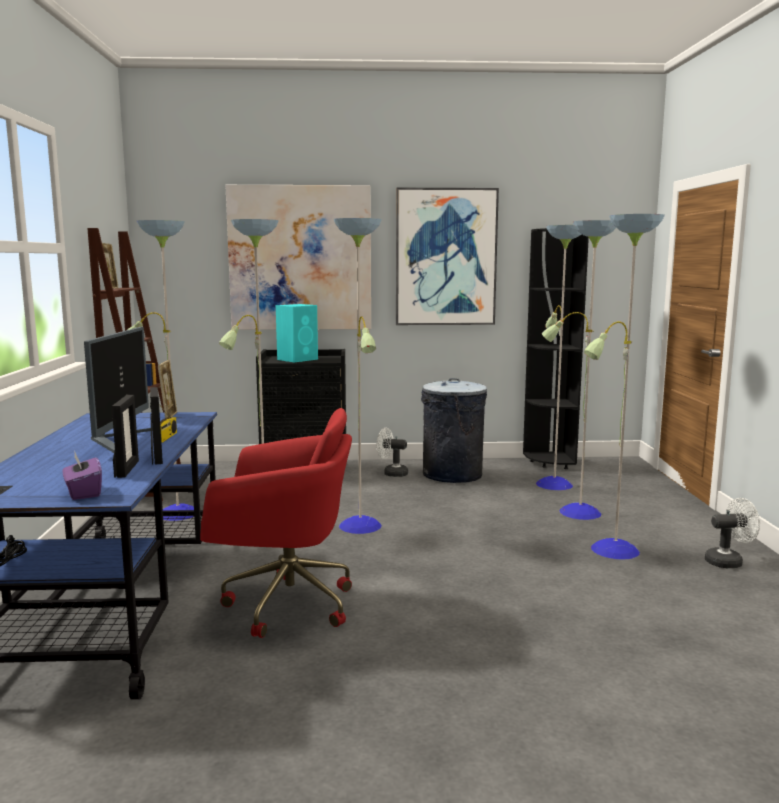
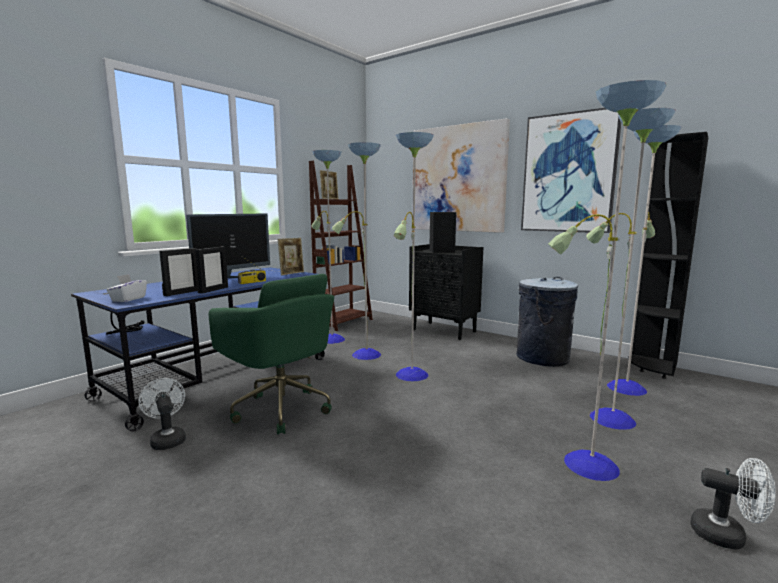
camera: 40 degrees right, 0 degrees up
purple tissue box [63,453,102,500] -> white tissue box [106,274,147,302]
red office chair [200,408,352,638] -> green office chair [209,274,334,434]
turquoise speaker [276,304,318,362] -> black speaker [429,212,456,253]
white fan [376,428,408,477] -> white fan moved to [139,378,186,450]

